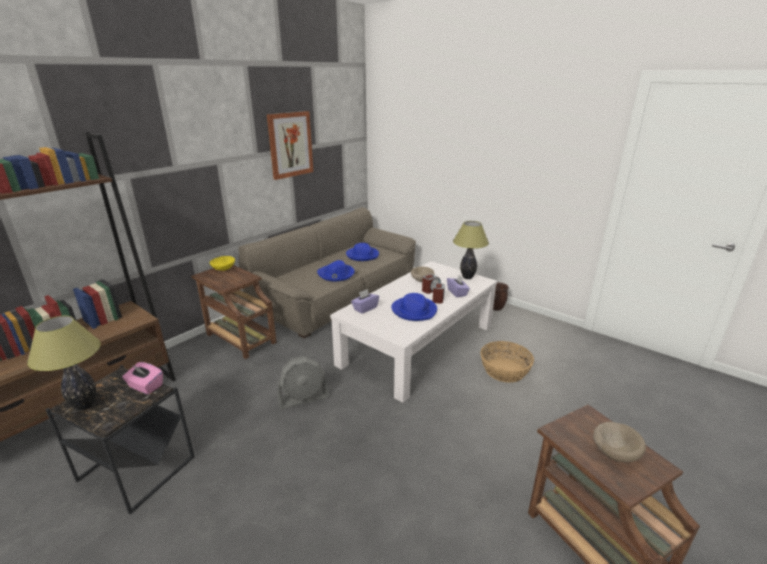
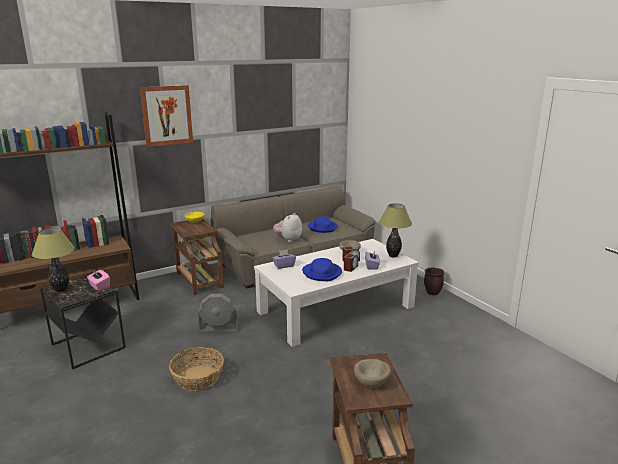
camera: 20 degrees right, 5 degrees down
picture [267,111,313,180] -> picture moved to [140,85,193,147]
blue hat [317,260,355,281] -> plush toy [273,213,302,242]
basket [480,341,534,383] -> basket moved to [169,347,224,391]

